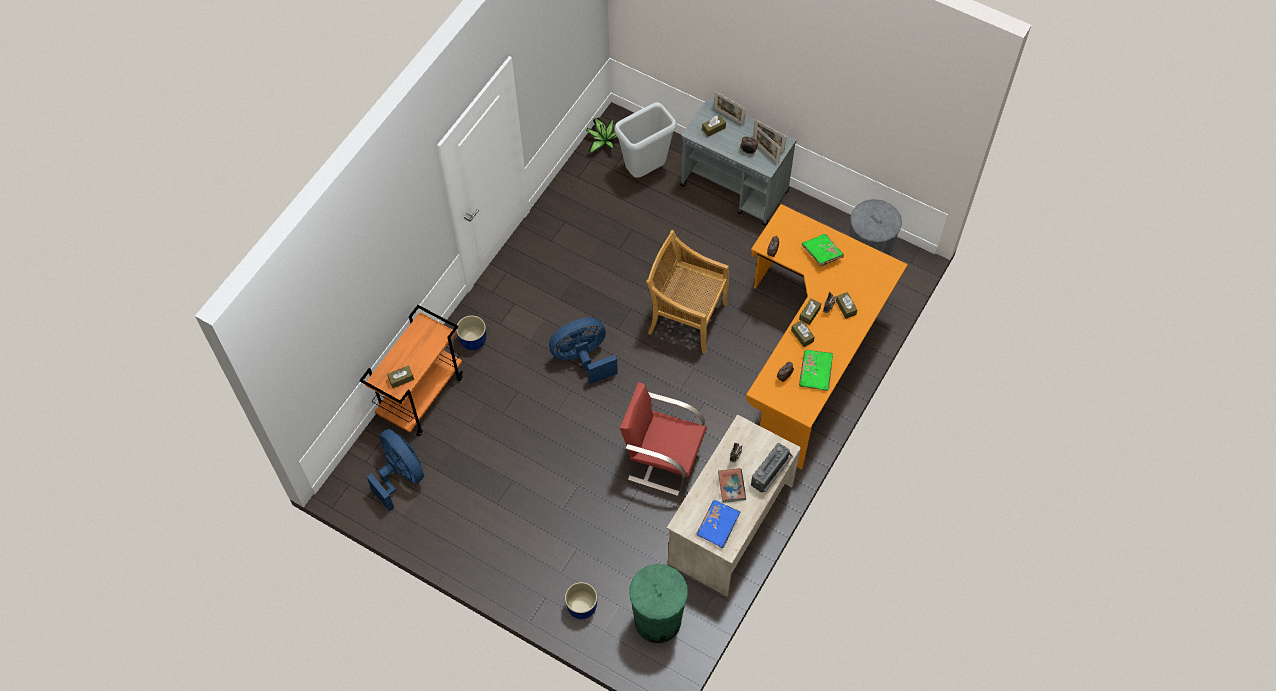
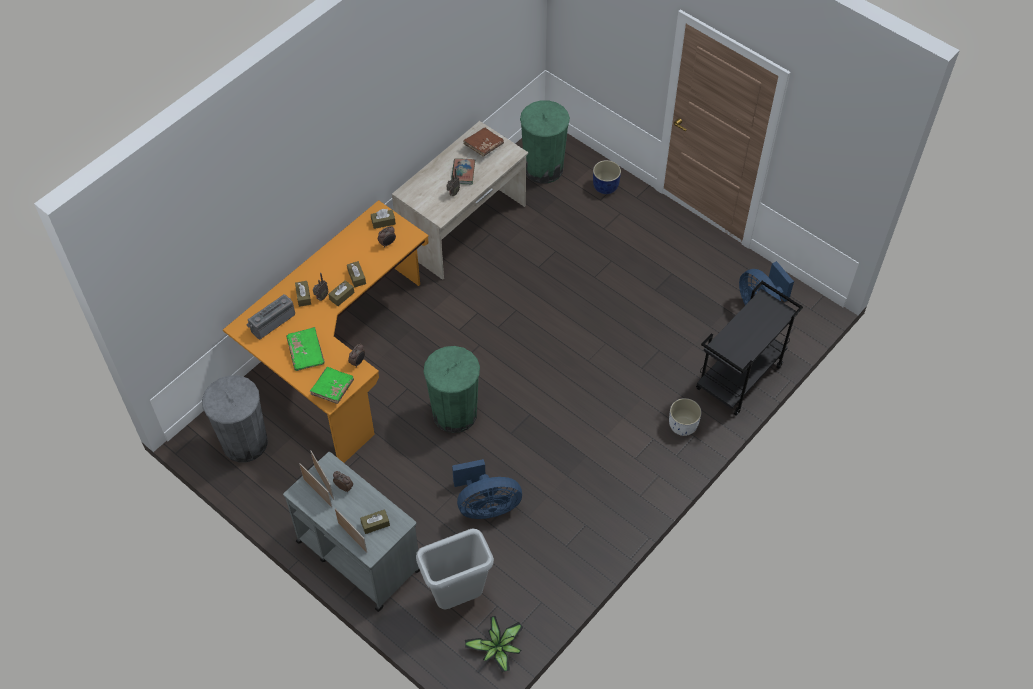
camera: 170 degrees left, 5 degrees down
orange cart [359,305,463,437] -> black cart [696,281,803,416]
brown tissue box [387,366,414,388] -> brown tissue box moved to [371,209,396,229]
blue planter [456,315,487,350] -> white planter [669,398,702,436]
blue fan [549,318,618,384] -> blue fan moved to [452,459,522,519]
red chair [620,382,707,496] -> none
beige chair [646,230,729,354] -> green trash can [424,346,480,433]
blue book [696,500,740,548] -> brown book [463,128,504,157]
radio [751,443,793,493] -> radio moved to [246,294,295,340]
green book [799,350,833,391] -> green book moved to [310,367,354,404]

